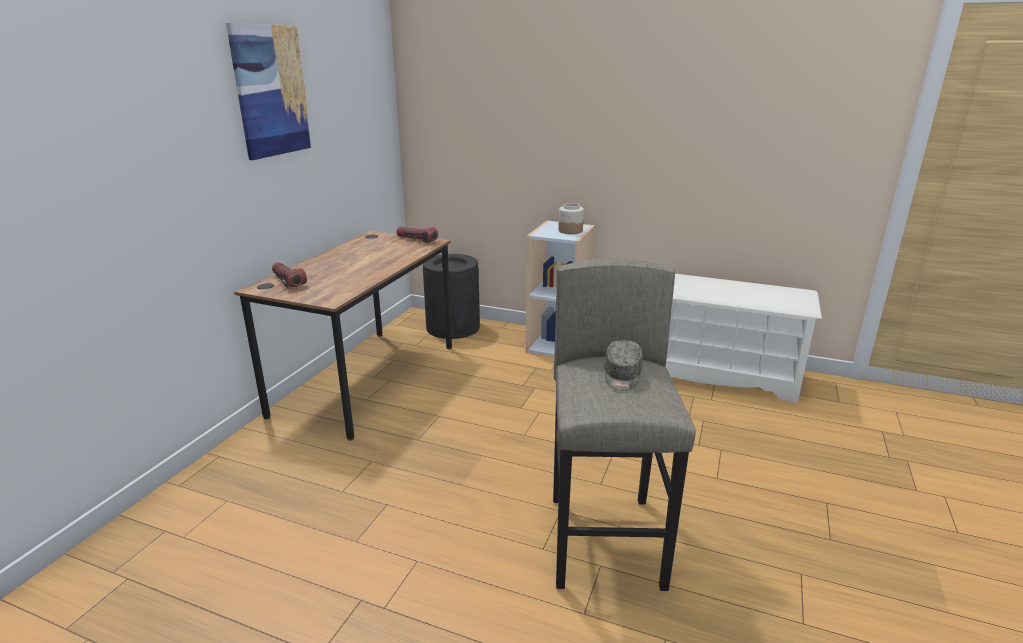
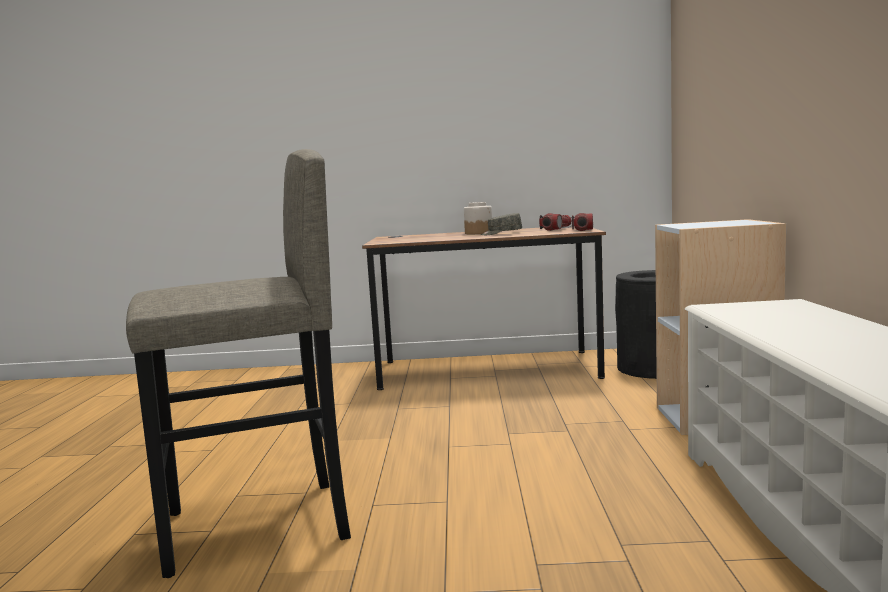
camera: 70 degrees right, 15 degrees down
picture [226,23,312,160] -> none
flashlight [272,262,307,288] -> flashlight moved to [539,213,572,231]
jar [558,203,584,234] -> jar moved to [464,202,492,234]
grey cap [605,340,643,391] -> grey cap moved to [481,213,522,235]

